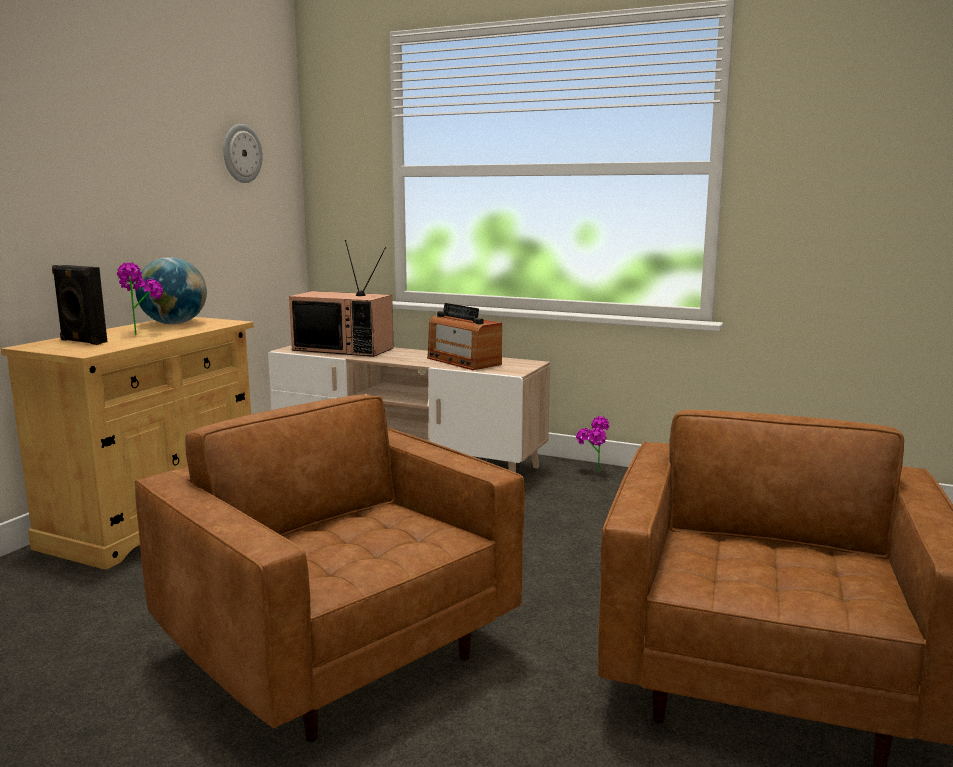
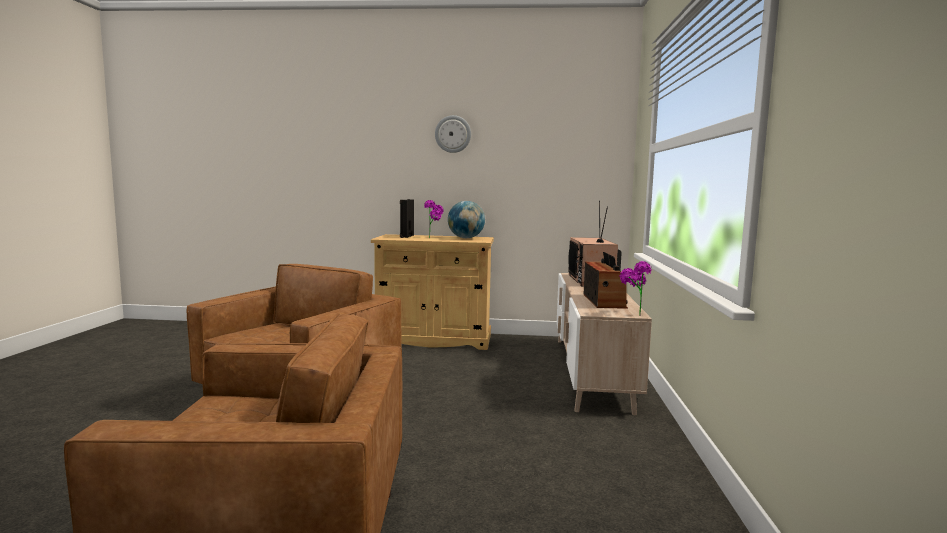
camera: 70 degrees right, 5 degrees down
wall clock [223,124,263,183] -> wall clock moved to [435,115,471,153]
radio [427,303,502,370] -> radio turned 150 degrees clockwise [584,252,628,309]
potted plant [576,416,609,473] -> potted plant moved to [619,261,651,316]

